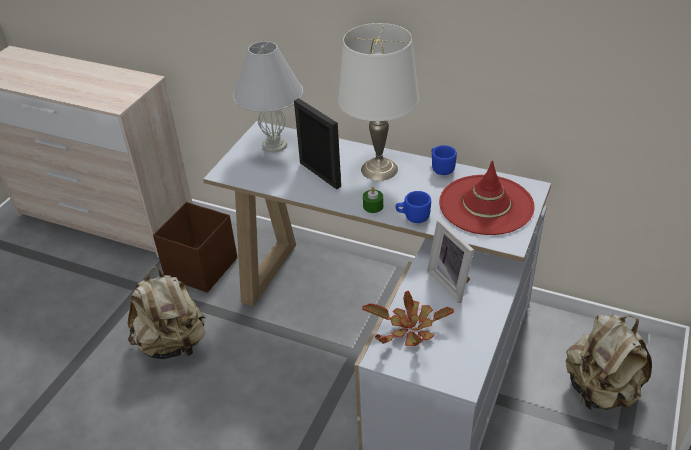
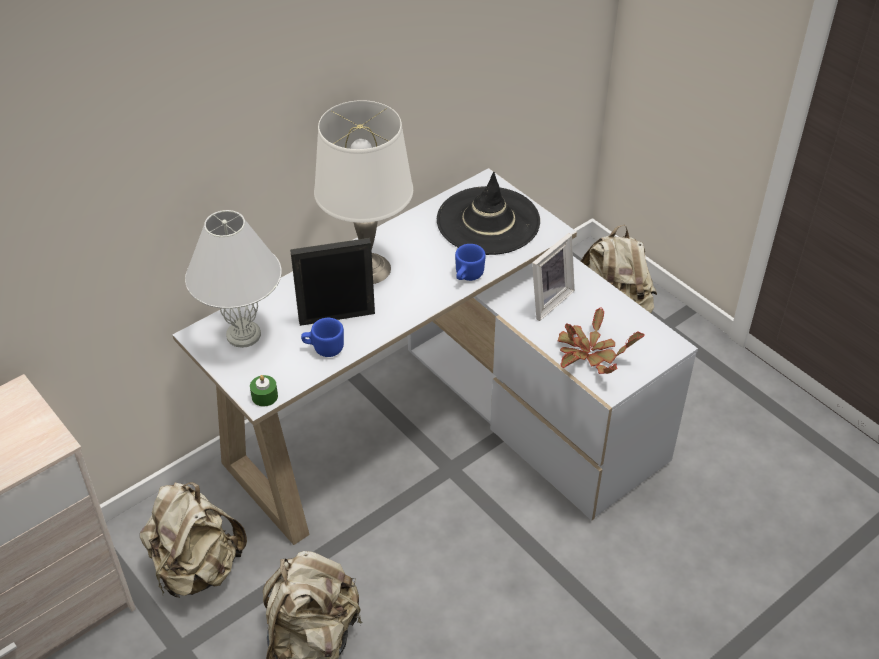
camera: 65 degrees left, 5 degrees up
brown storage box [153,202,237,293] -> beige backpack [140,482,247,598]
green candle [363,187,383,213] -> green candle moved to [250,375,278,407]
picture frame [427,219,474,303] -> picture frame turned 45 degrees counterclockwise [532,233,575,321]
blue mug [432,145,457,175] -> blue mug moved to [301,318,344,357]
red hat [439,160,535,235] -> black hat [437,172,540,255]

